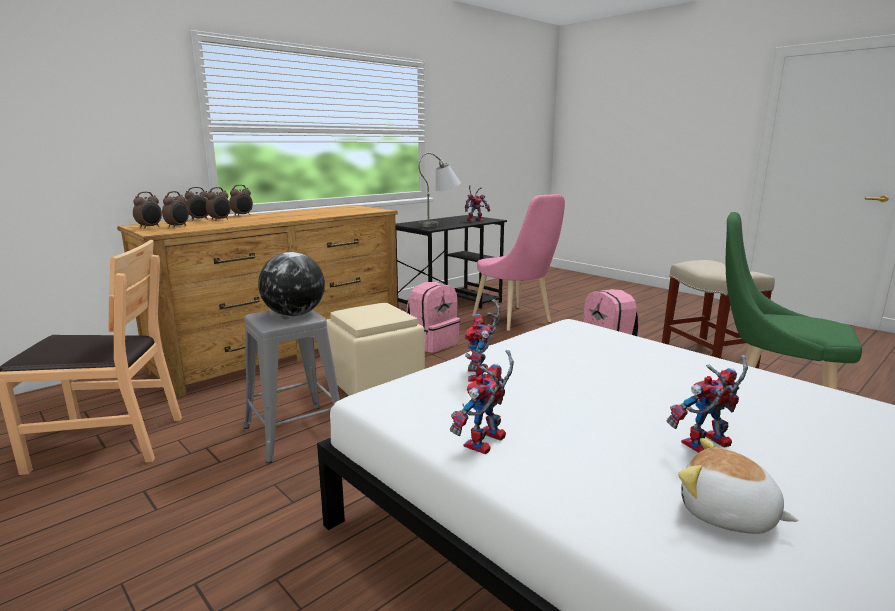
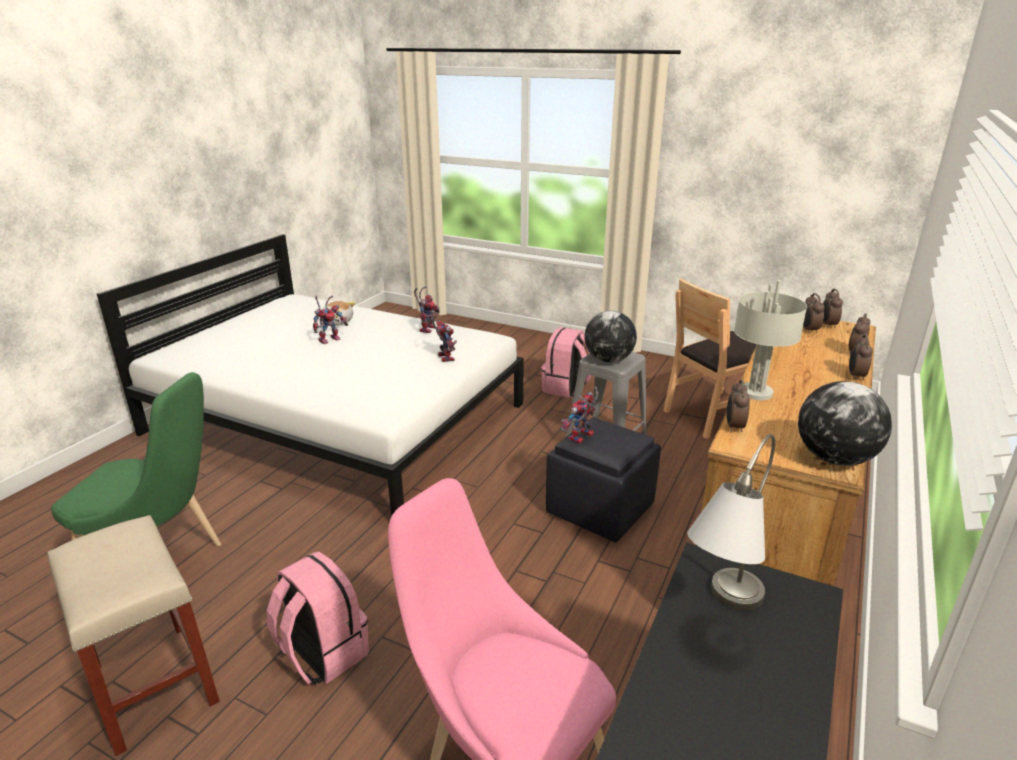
camera: 160 degrees right, 10 degrees up
alarm clock [206,187,231,221] -> alarm clock moved to [727,380,750,433]
beige ottoman [326,303,425,396] -> black ottoman [546,417,661,542]
pink backpack [406,282,460,353] -> pink backpack moved to [541,327,591,398]
toy robot [465,185,490,222] -> toy robot moved to [560,387,599,444]
none -> grey table lamp [734,280,807,400]
none -> globe [798,381,892,466]

